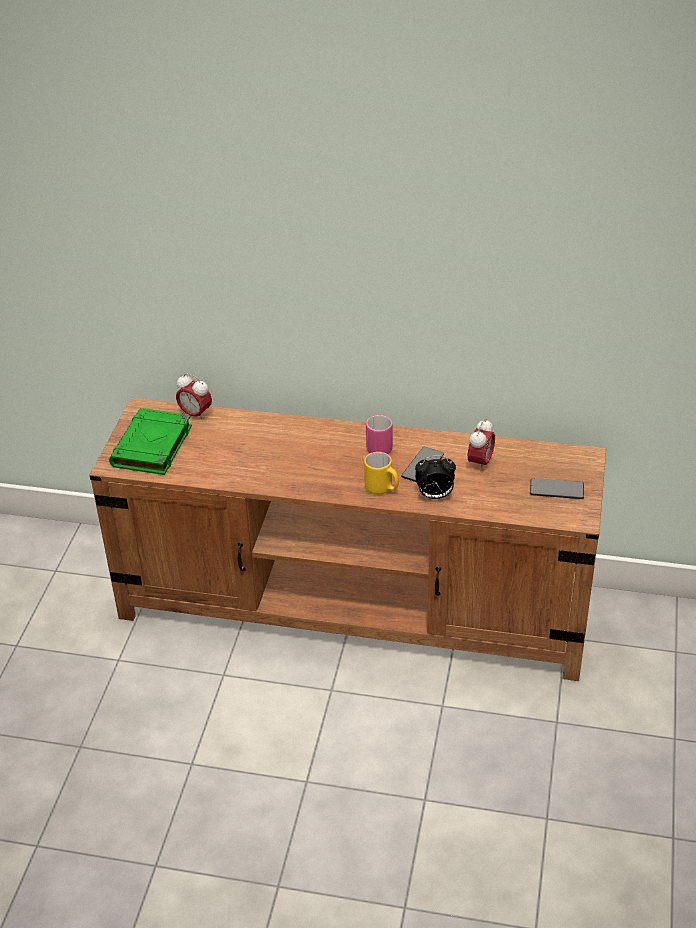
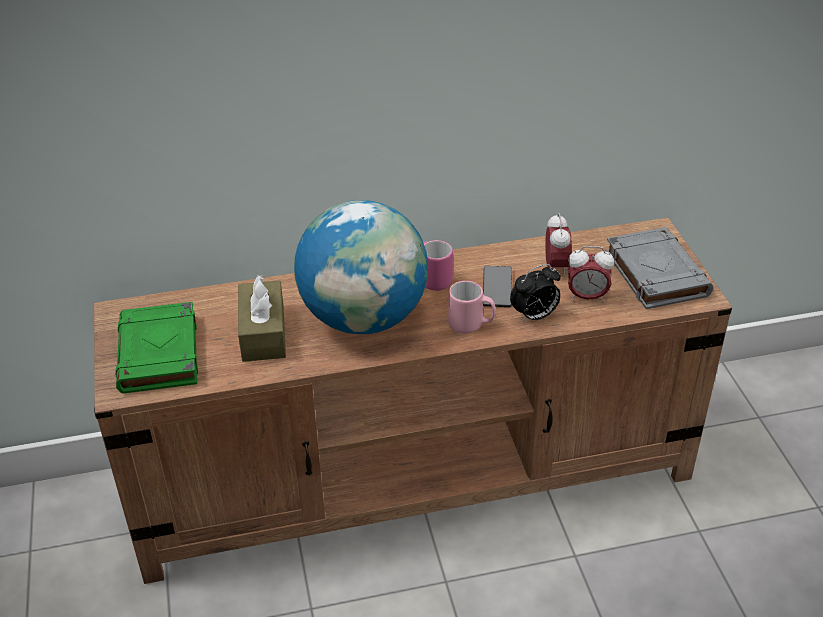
camera: 25 degrees left, 0 degrees up
alarm clock [176,373,212,422] -> alarm clock moved to [568,246,614,303]
yellow mug [364,452,399,494] -> pink mug [448,281,496,333]
phone [530,478,584,499] -> grey book [605,227,713,309]
none -> brown tissue box [238,275,286,362]
none -> globe [294,200,428,334]

